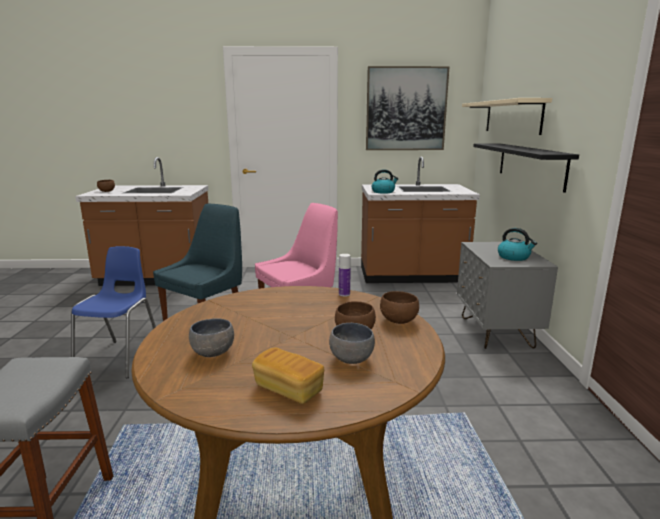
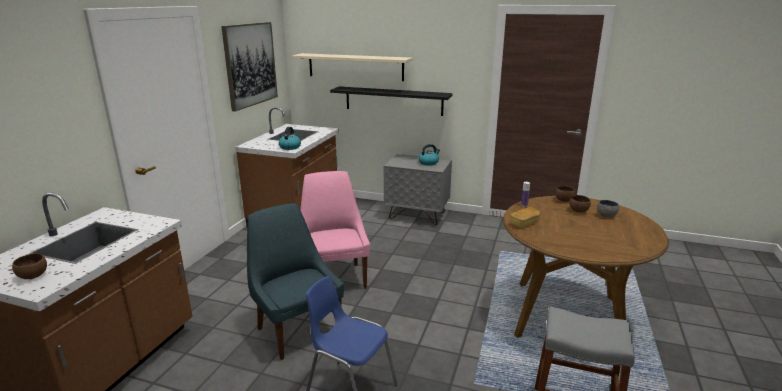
camera: 70 degrees left, 5 degrees up
grey bowl [189,318,234,357] -> none
bread [252,347,324,404] -> bread moved to [511,208,540,228]

